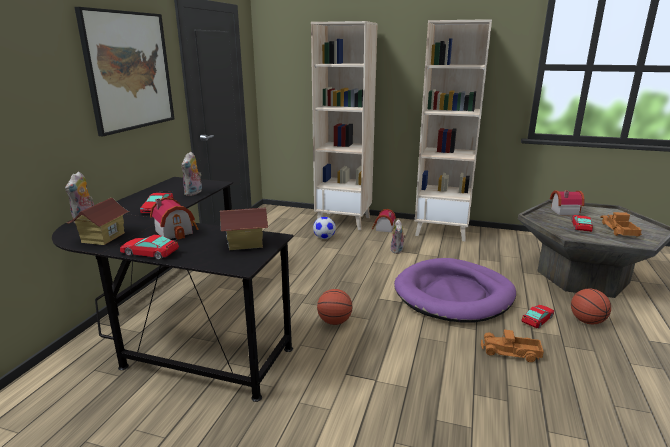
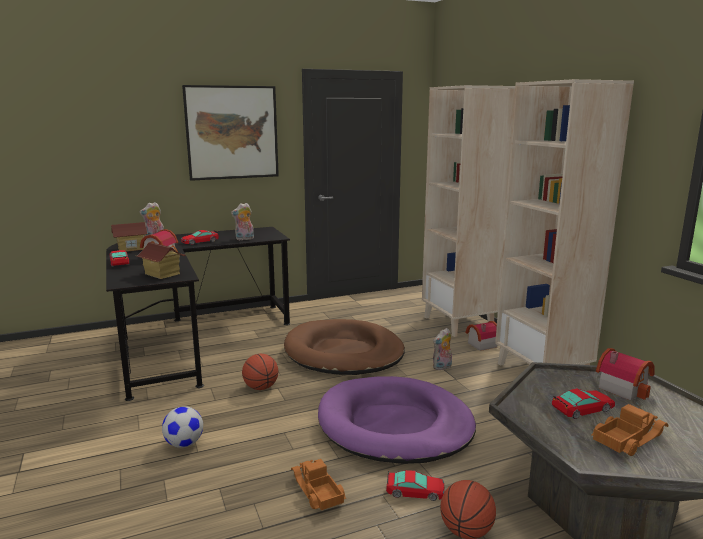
camera: 50 degrees right, 5 degrees down
football [313,217,336,239] -> football moved to [162,406,203,448]
none -> brown dog bed [284,319,405,375]

